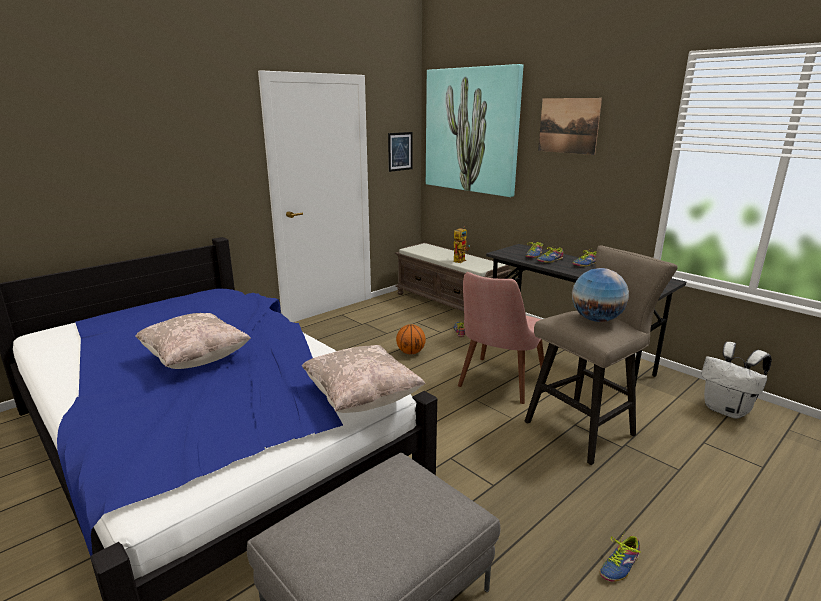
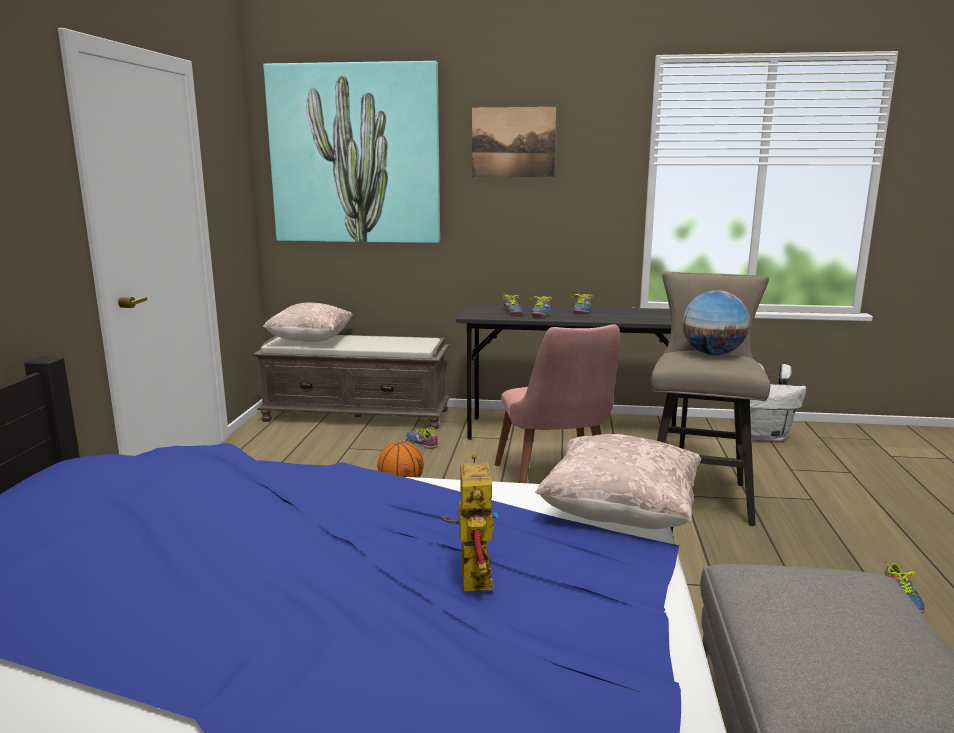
camera: 40 degrees left, 5 degrees down
beige pillow [135,313,251,369] -> beige pillow moved to [263,303,353,342]
picture [388,132,412,172] -> none
toy robot [454,227,470,263] -> toy robot moved to [441,453,498,591]

